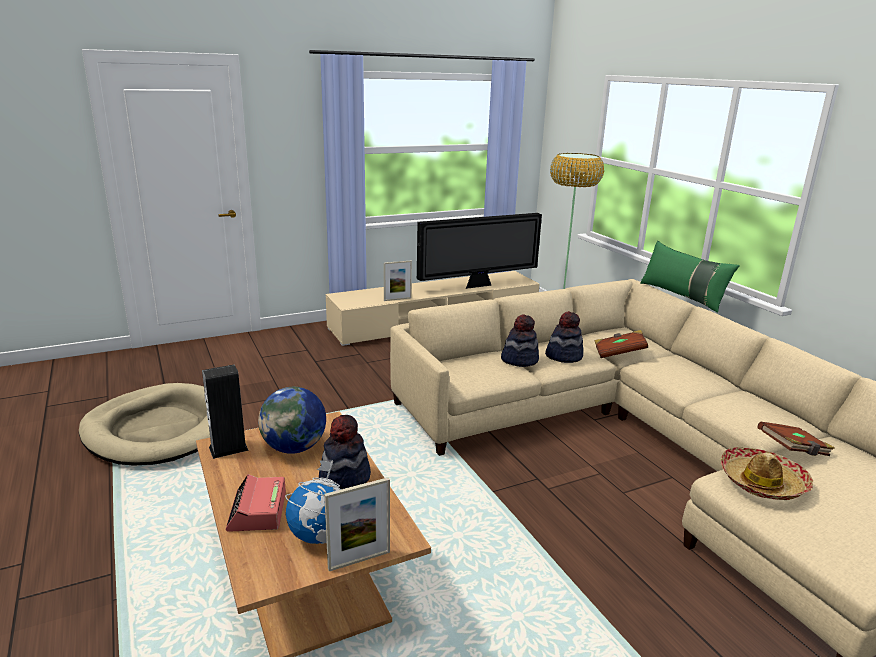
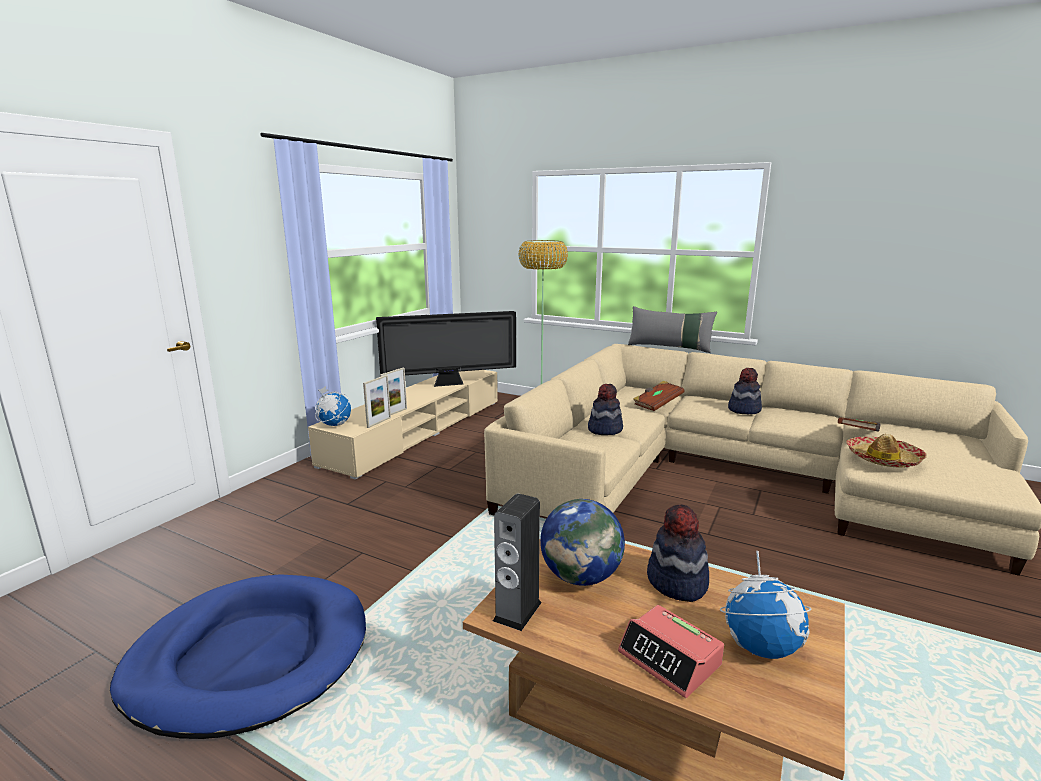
camera: 35 degrees left, 5 degrees down
beige dog bed [79,383,210,465] -> blue dog bed [110,574,366,739]
picture frame [324,477,390,571] -> picture frame moved to [363,375,391,428]
television [417,213,542,289] -> television turned 45 degrees clockwise [376,311,516,387]
hat [545,311,583,363] -> hat moved to [728,368,762,414]
green pillow [640,241,740,313] -> grey pillow [628,306,717,353]
none -> globe [315,386,351,426]

